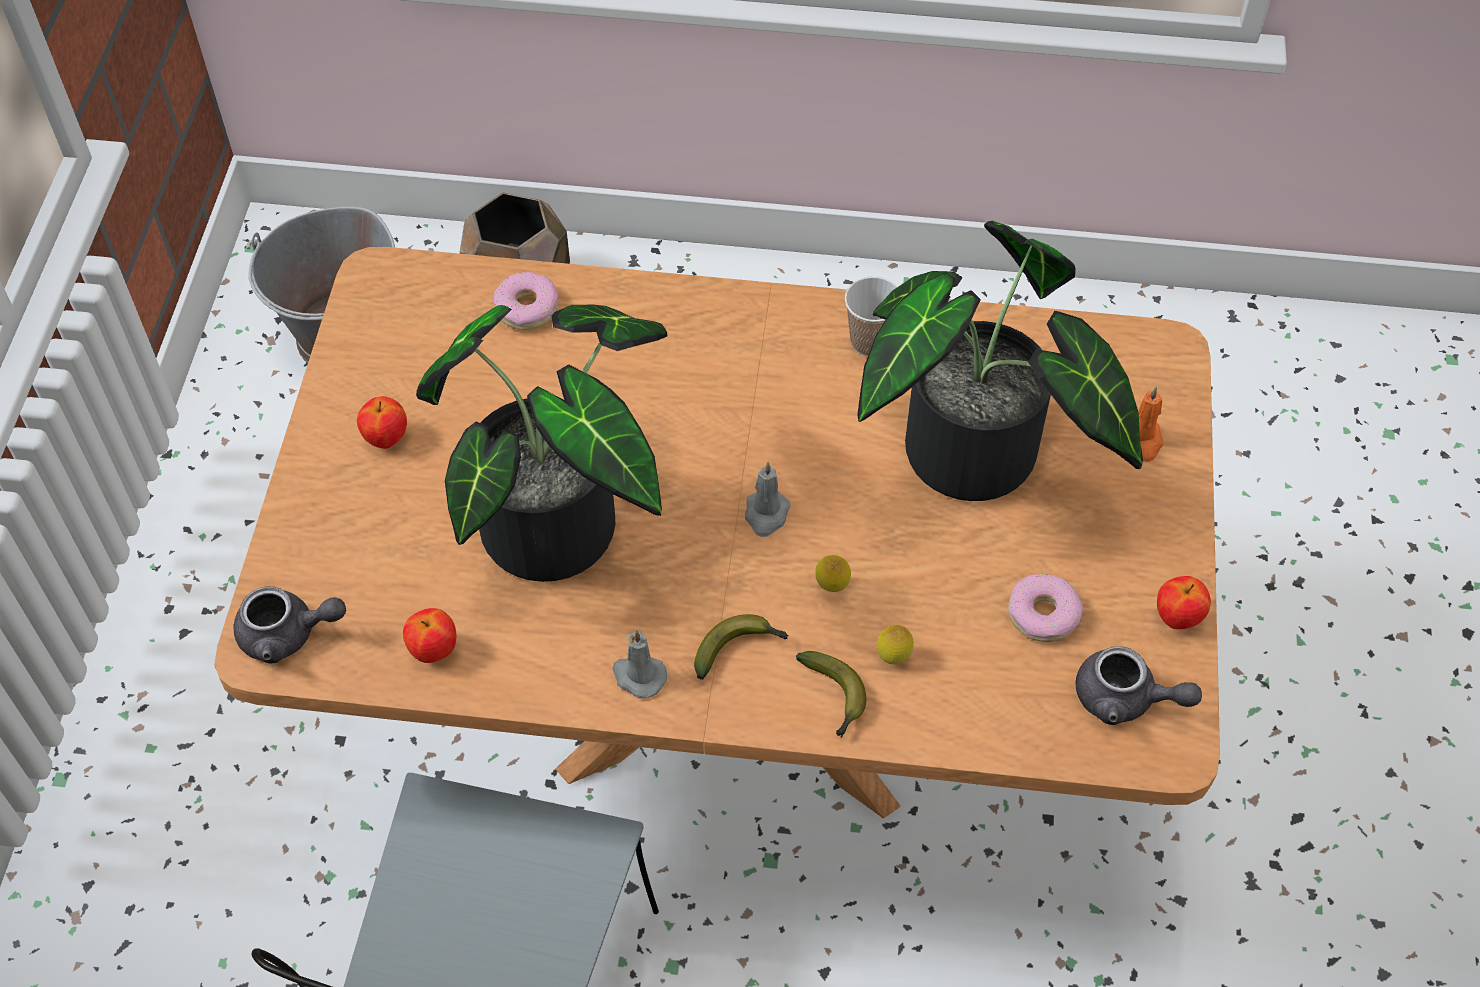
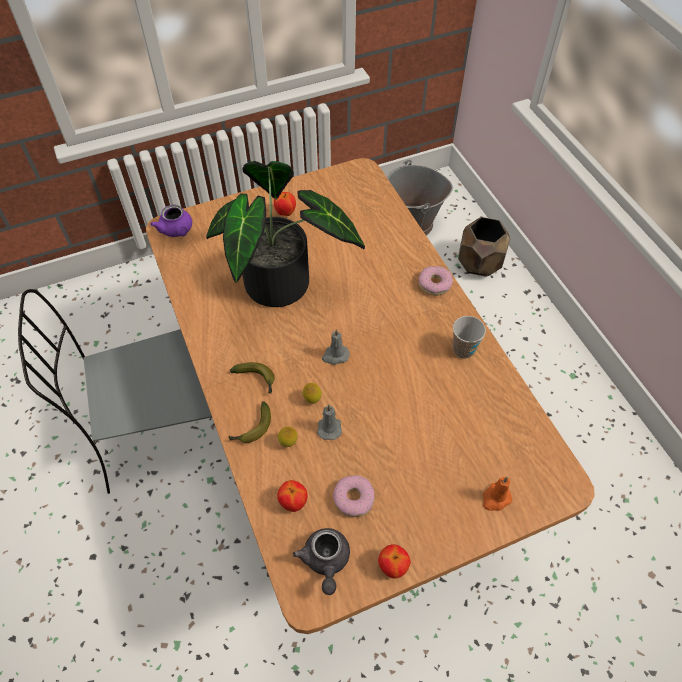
camera: 60 degrees right, 0 degrees up
grey teapot [233,586,346,664] -> purple teapot [150,205,192,237]
apple [403,608,456,663] -> apple moved to [277,480,308,512]
donut [494,272,559,330] -> donut moved to [419,266,453,296]
grey candle [613,629,667,699] -> grey candle moved to [317,405,342,440]
potted plant [857,221,1143,501] -> none

